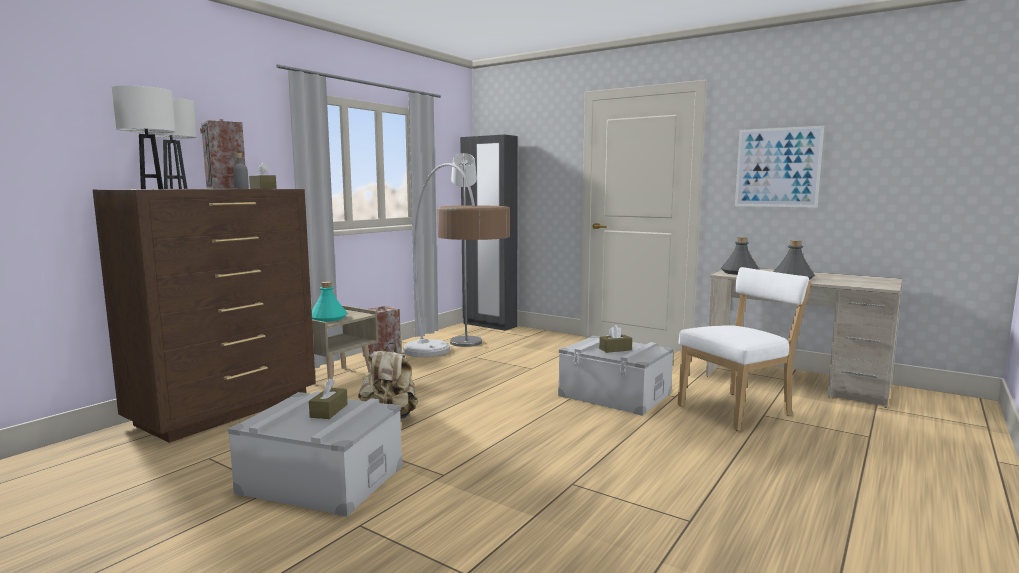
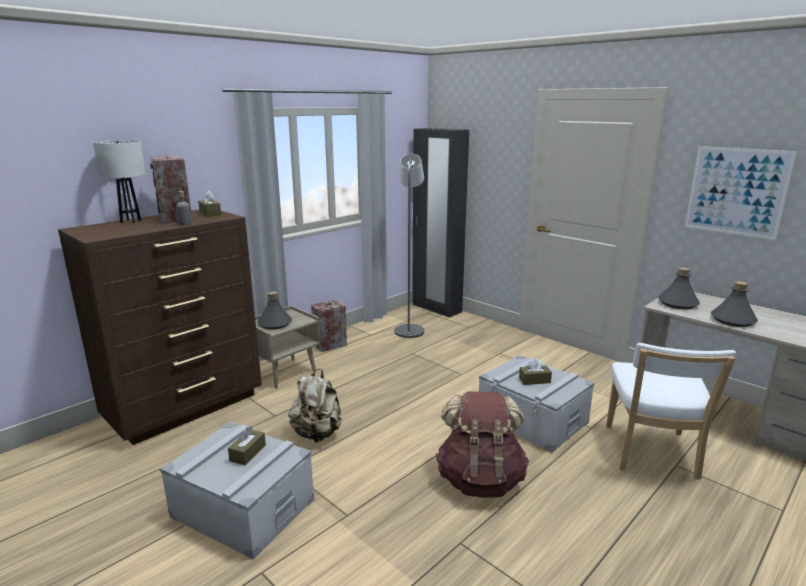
camera: 10 degrees right, 10 degrees up
white table lamp [111,85,175,189] -> none
turquoise bottle [312,282,348,322] -> grey bottle [257,292,292,329]
floor lamp [403,163,510,357] -> none
white chair [678,267,811,431] -> white chair turned 120 degrees clockwise [606,343,736,480]
none -> brown backpack [436,392,529,498]

